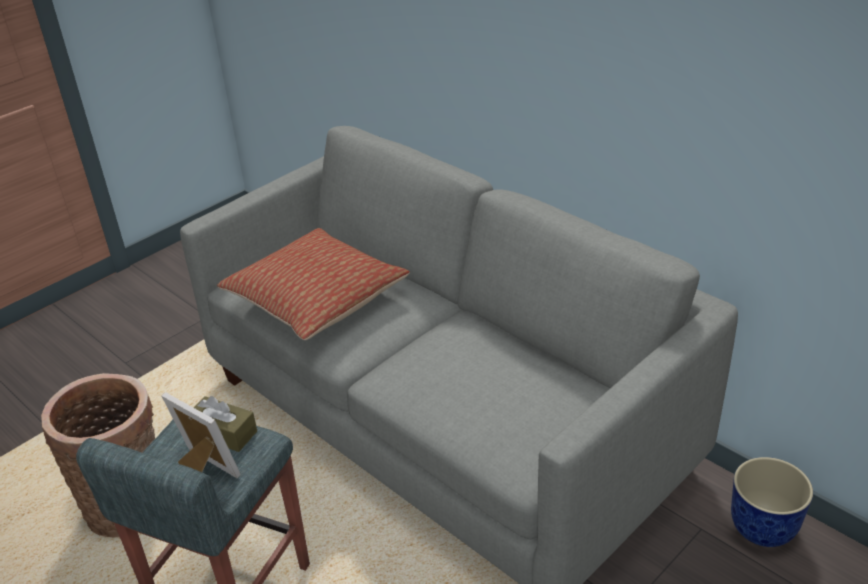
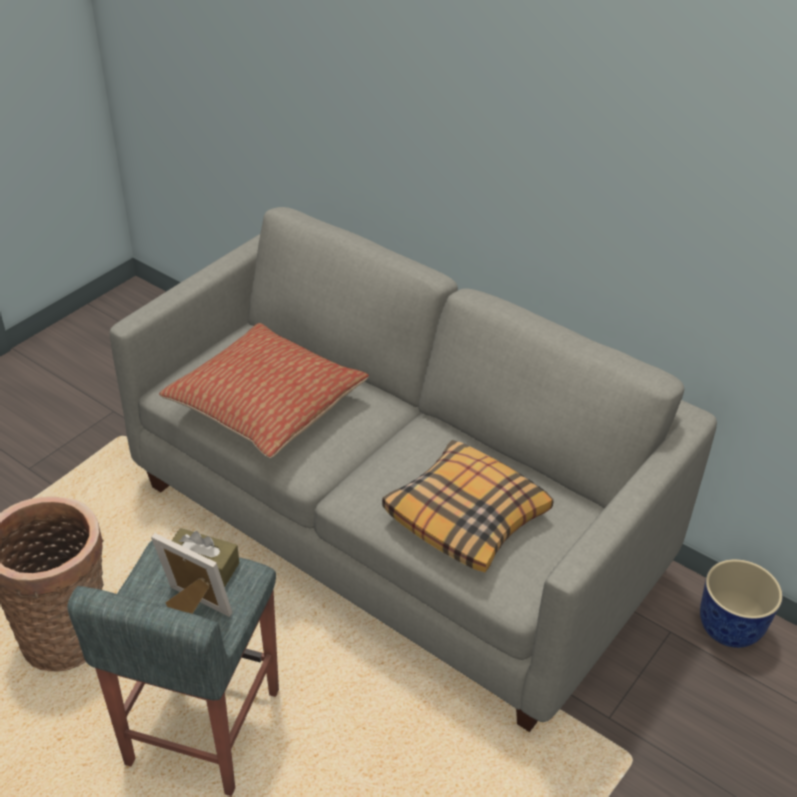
camera: 10 degrees left, 5 degrees up
none -> pillow [382,440,553,572]

